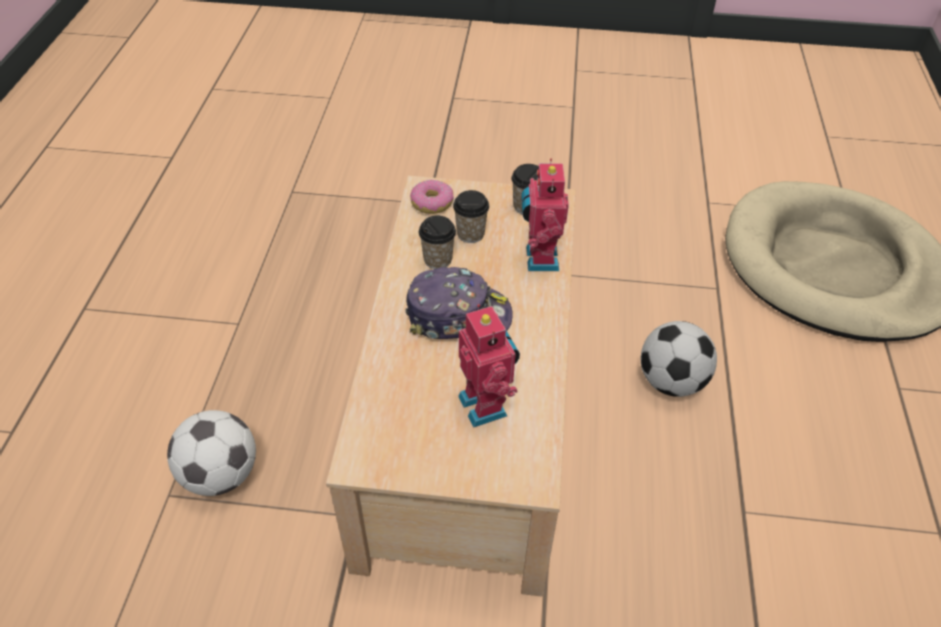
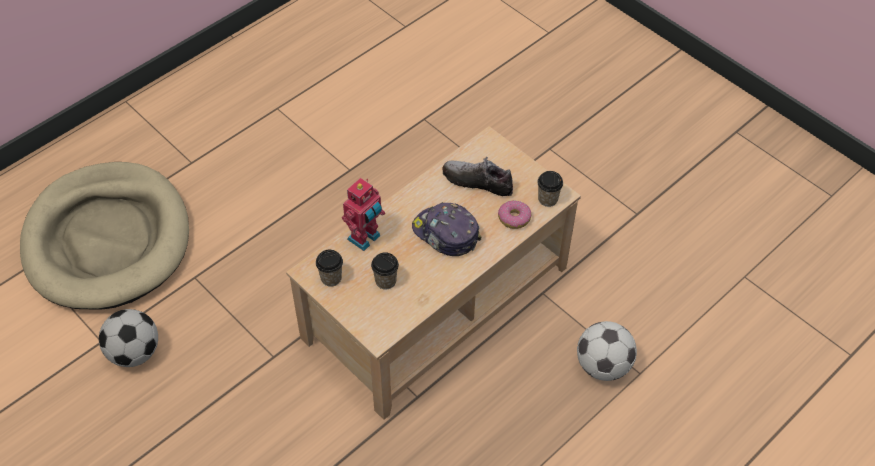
camera: 140 degrees left, 5 degrees up
donut [410,180,454,214] -> donut moved to [498,200,531,229]
cup [419,215,456,269] -> cup moved to [537,171,563,207]
toy robot [458,304,520,428] -> shoe [443,157,513,196]
football [641,321,717,397] -> football moved to [99,309,158,367]

